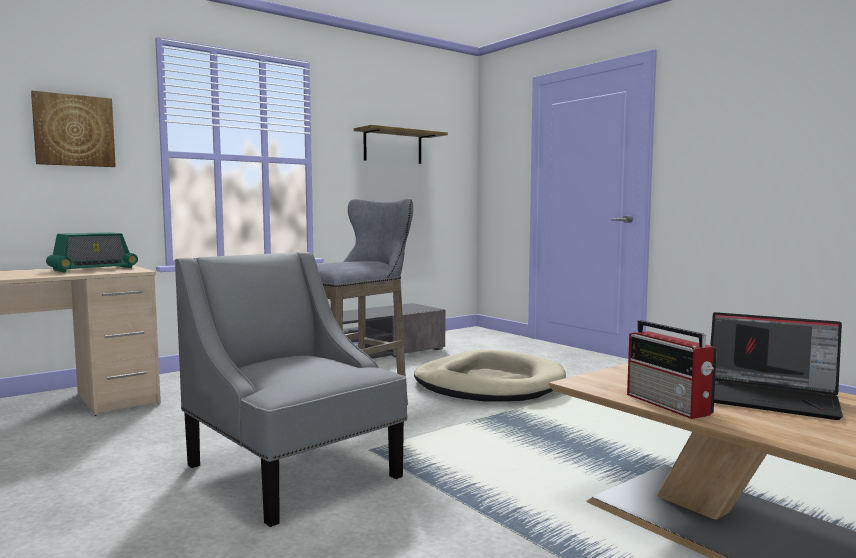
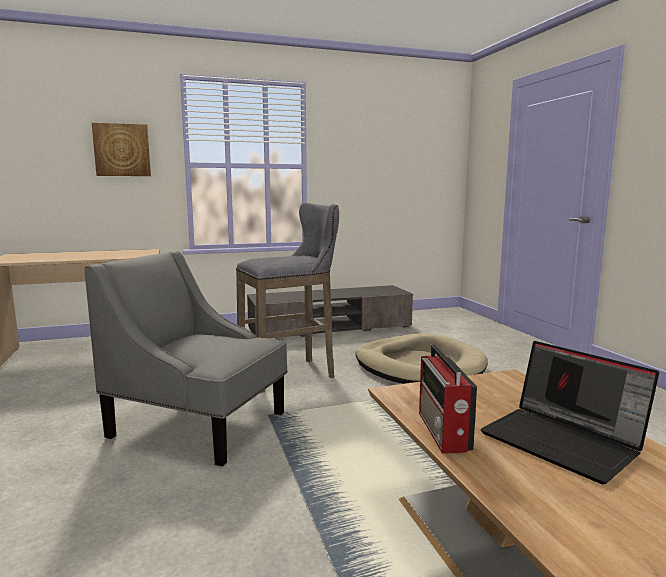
camera: 20 degrees right, 5 degrees up
radio [46,232,138,272] -> none
grey armchair [175,252,408,527] -> grey armchair turned 45 degrees counterclockwise [85,251,287,467]
shelf [354,125,448,164] -> none

